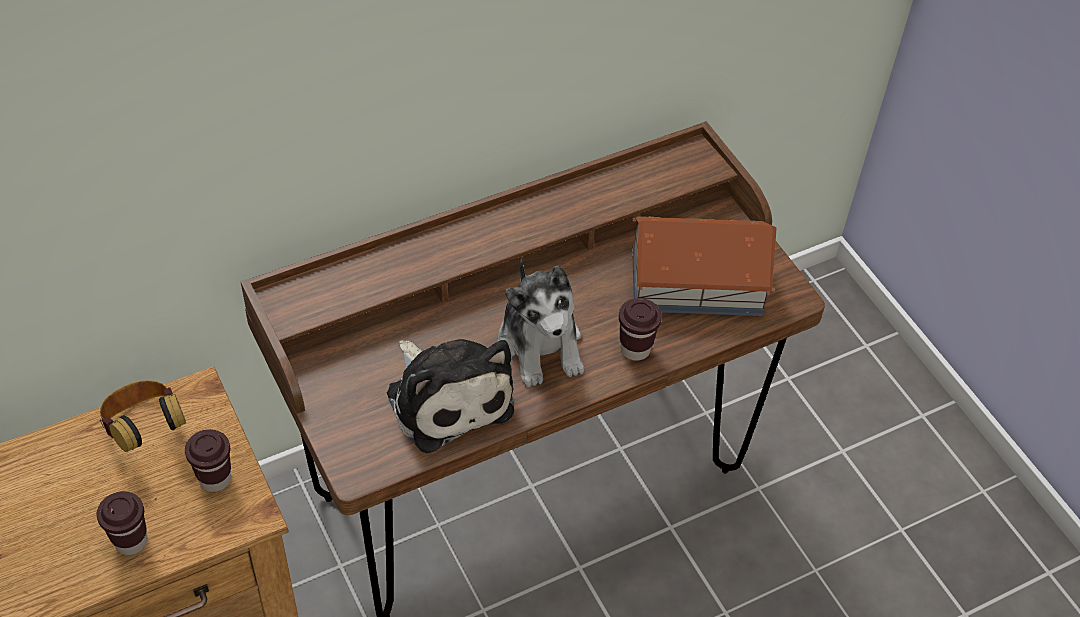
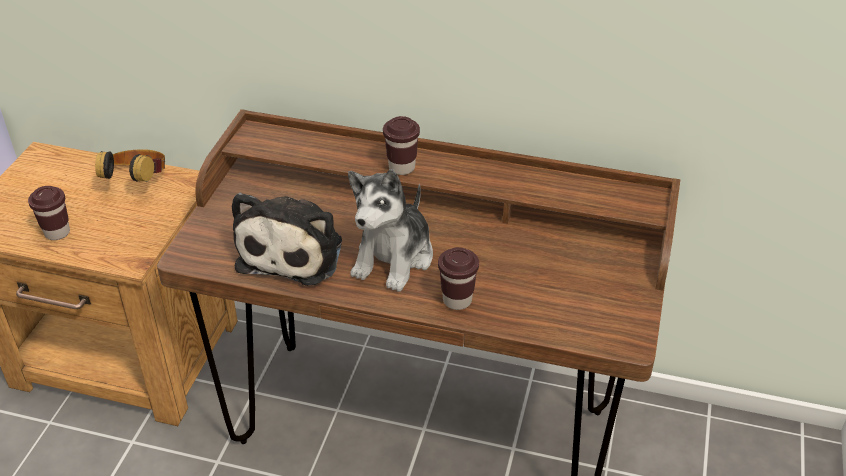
camera: 45 degrees right, 10 degrees down
brown cup [185,429,231,492] -> brown cup moved to [383,116,420,175]
toy house [632,216,777,316] -> none

